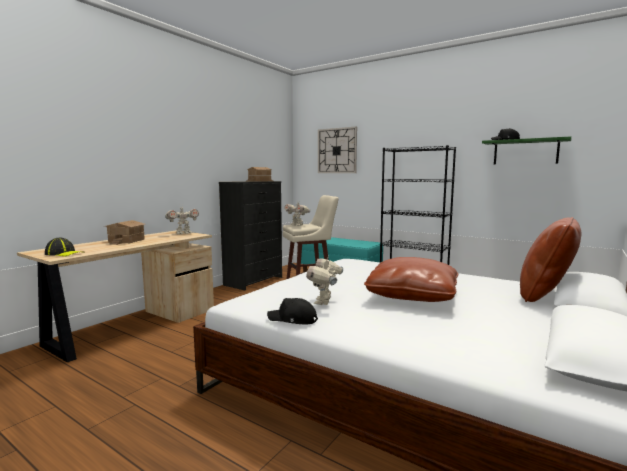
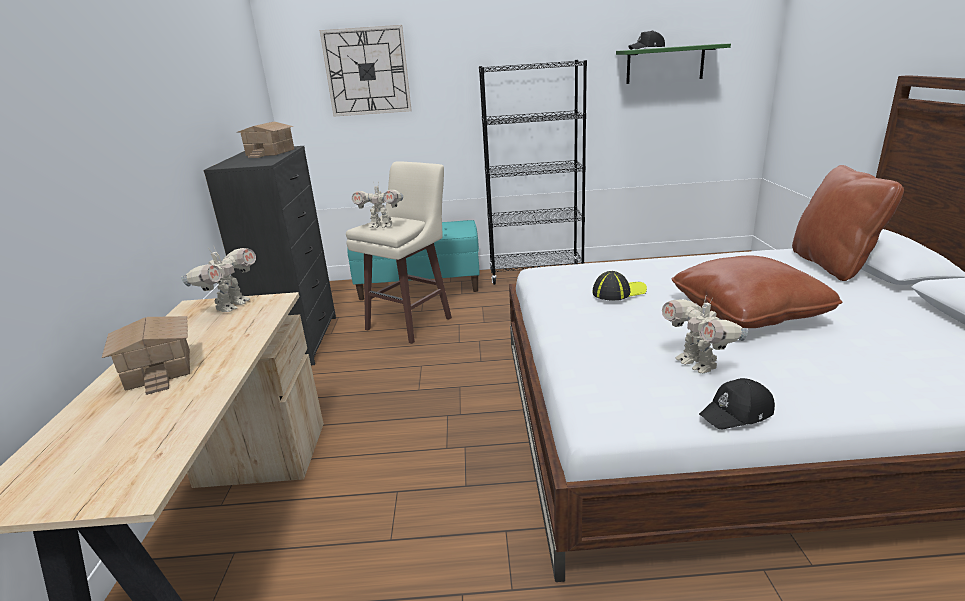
camera: 35 degrees left, 15 degrees up
cap [45,238,85,257] -> cap moved to [592,271,647,301]

